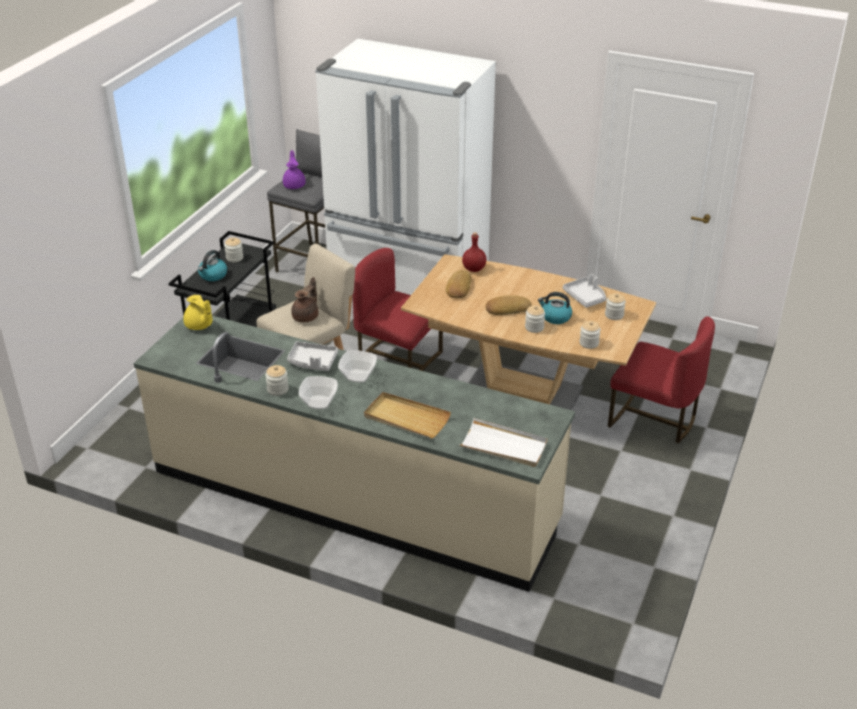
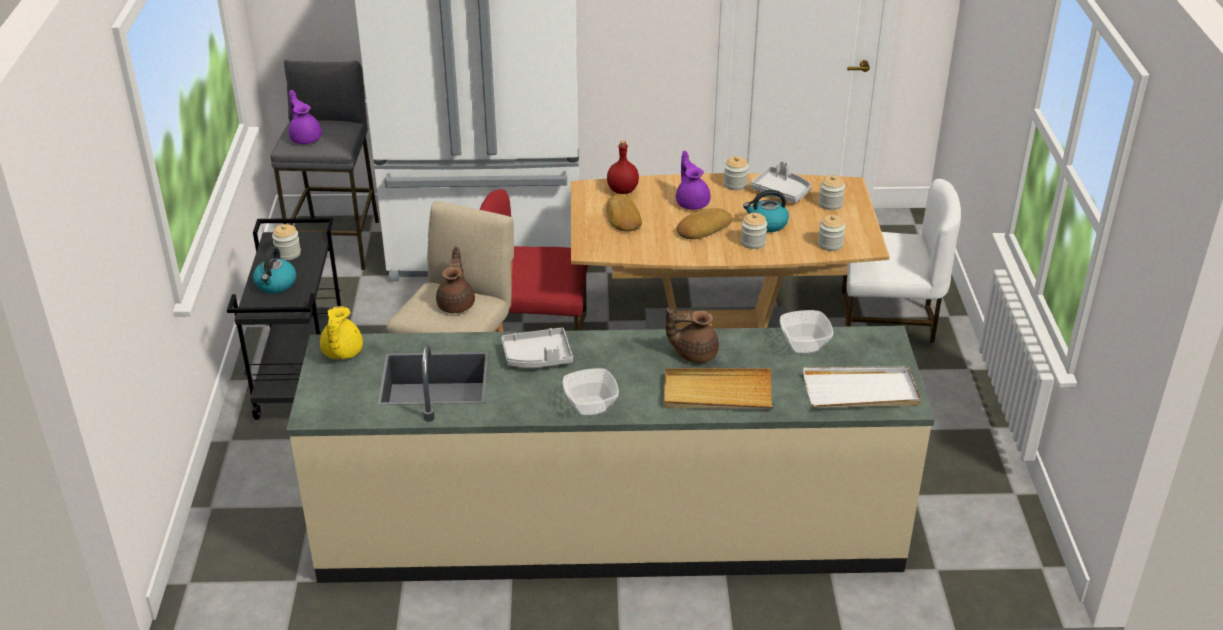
camera: 25 degrees left, 0 degrees up
yellow teapot [183,295,212,330] -> yellow teapot turned 75 degrees clockwise [320,306,363,360]
jar [265,365,289,396] -> jar moved to [724,156,749,190]
bowl [338,350,377,383] -> bowl moved to [780,310,833,355]
red chair [608,316,715,443] -> white chair [841,179,961,343]
none -> brown teapot [666,308,719,363]
none -> purple teapot [676,151,711,210]

